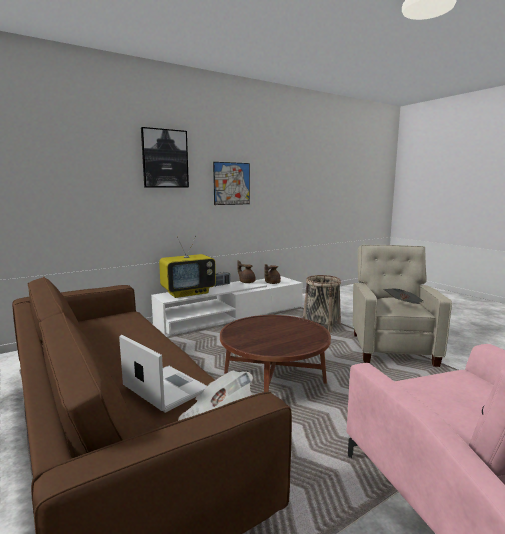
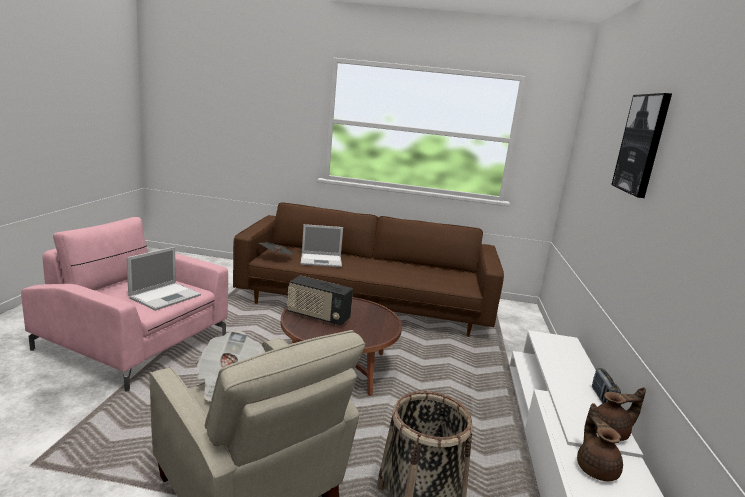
camera: 130 degrees right, 5 degrees up
television [159,236,216,298] -> none
picture [213,162,250,205] -> none
none -> laptop [127,247,201,311]
none -> radio [287,275,353,325]

